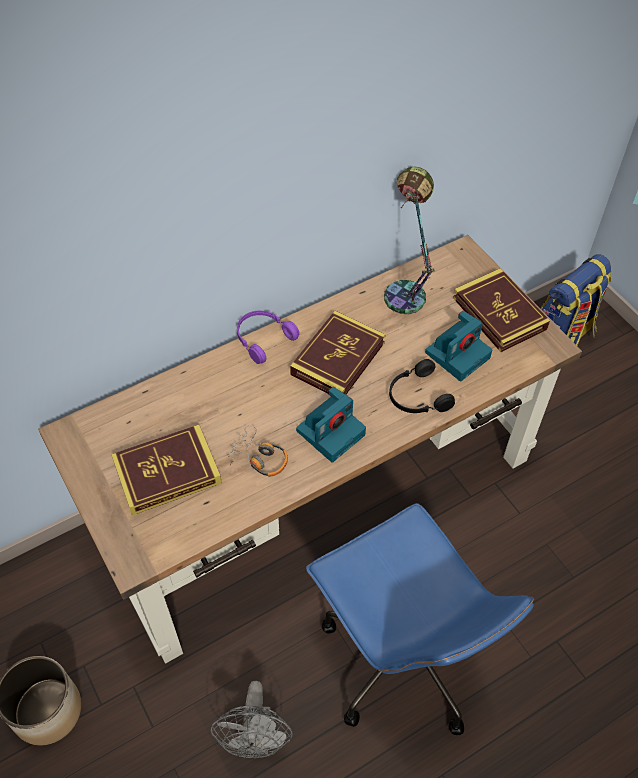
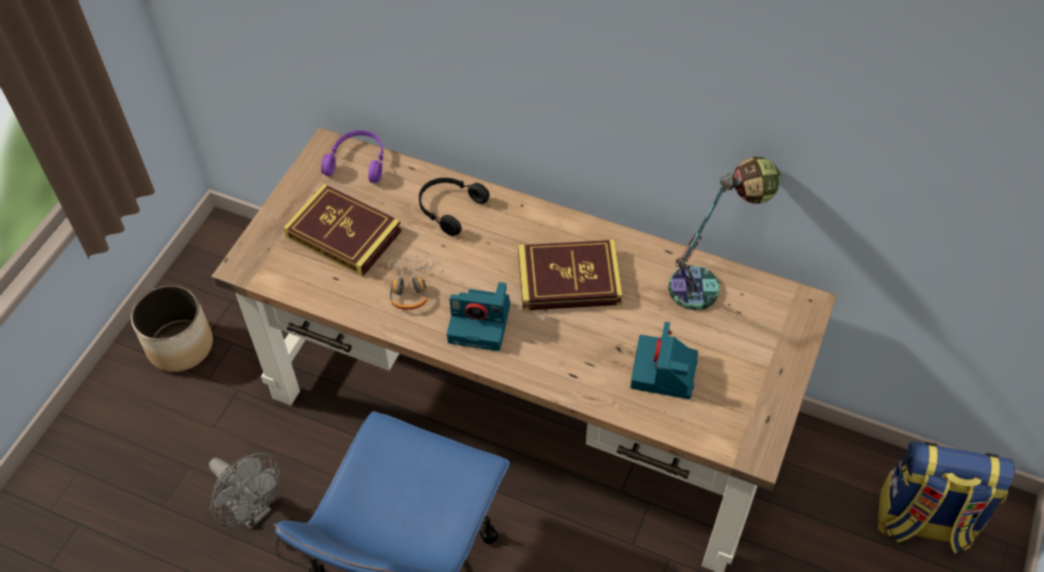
camera: 55 degrees right, 0 degrees up
grey fan [211,681,293,758] -> grey fan turned 105 degrees counterclockwise [209,453,280,529]
purple headphones [237,311,300,364] -> purple headphones moved to [321,130,383,183]
black headphones [389,359,455,413] -> black headphones moved to [419,178,489,236]
camera [425,311,492,381] -> camera turned 90 degrees clockwise [630,322,698,399]
book [453,268,550,352] -> none

